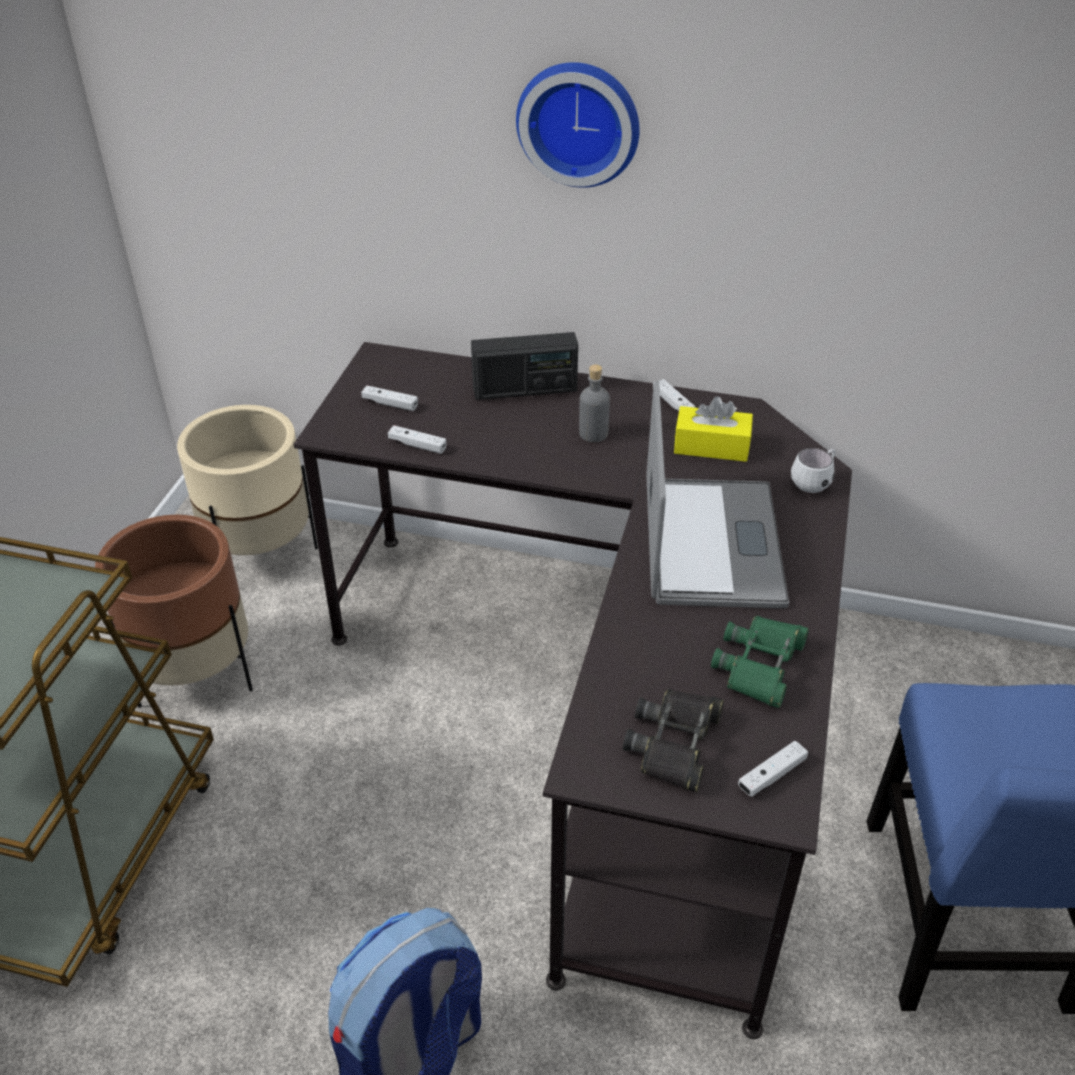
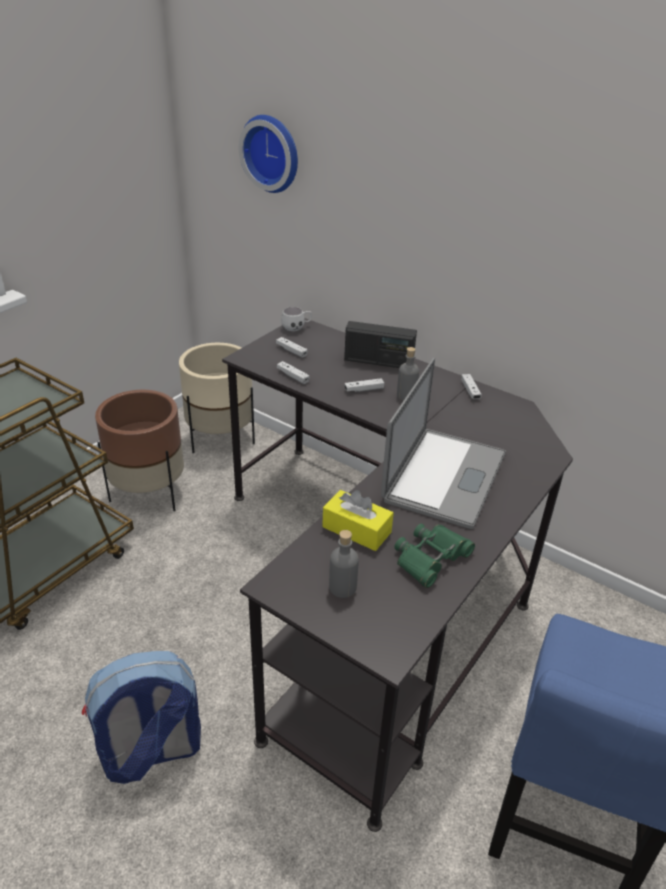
camera: 20 degrees right, 5 degrees down
wall clock [516,62,640,188] -> wall clock moved to [239,115,298,193]
black binoculars [623,689,724,792] -> grey bottle [329,530,359,598]
yellow tissue box [674,396,753,462] -> yellow tissue box moved to [322,490,394,551]
white game controller [738,741,808,797] -> white game controller moved to [344,378,385,392]
white mug [791,448,835,493] -> white mug moved to [281,307,312,331]

